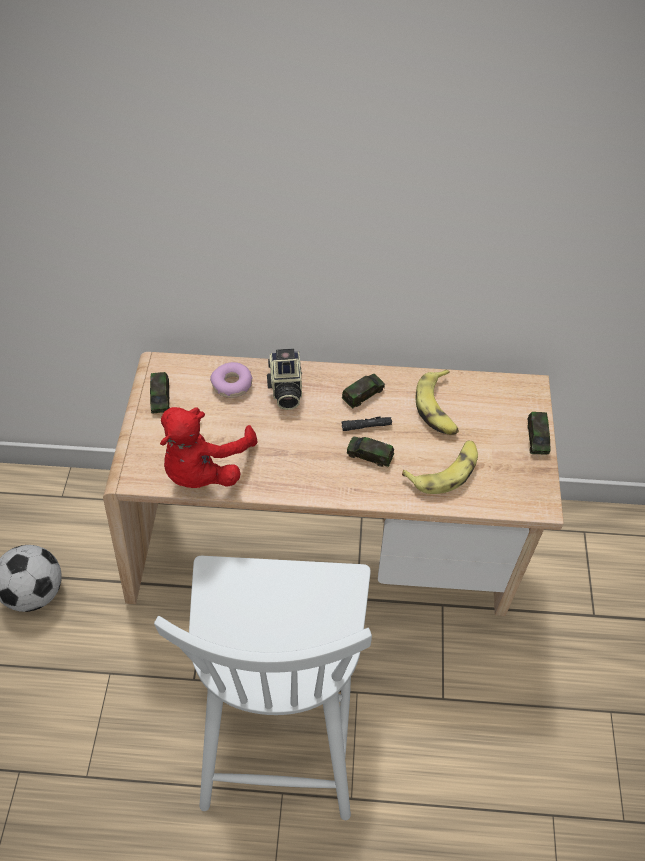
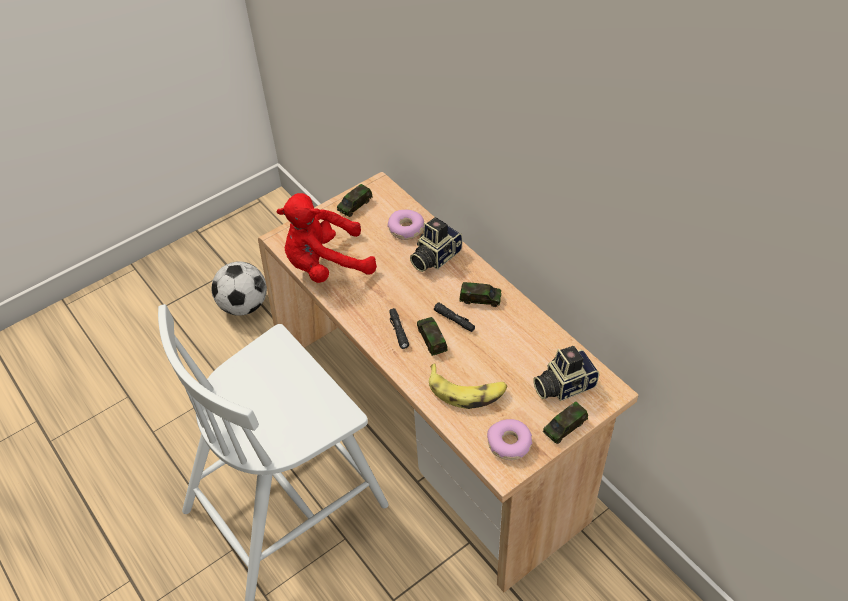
camera: 50 degrees right, 5 degrees down
banana [416,370,459,435] -> none
none -> black flashlight [389,308,409,349]
none -> donut [487,419,532,460]
none -> camera [533,346,599,401]

